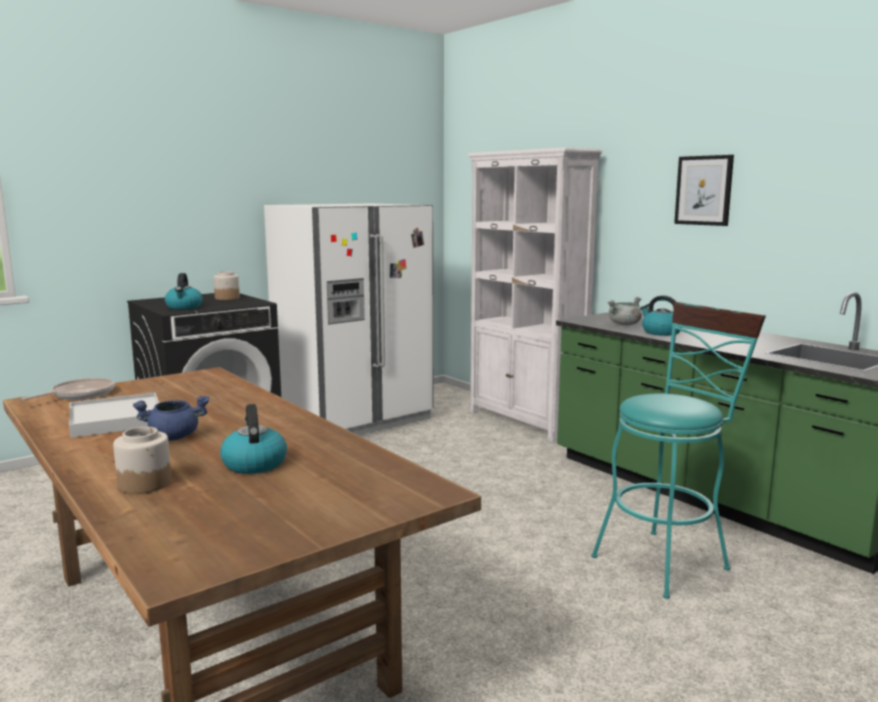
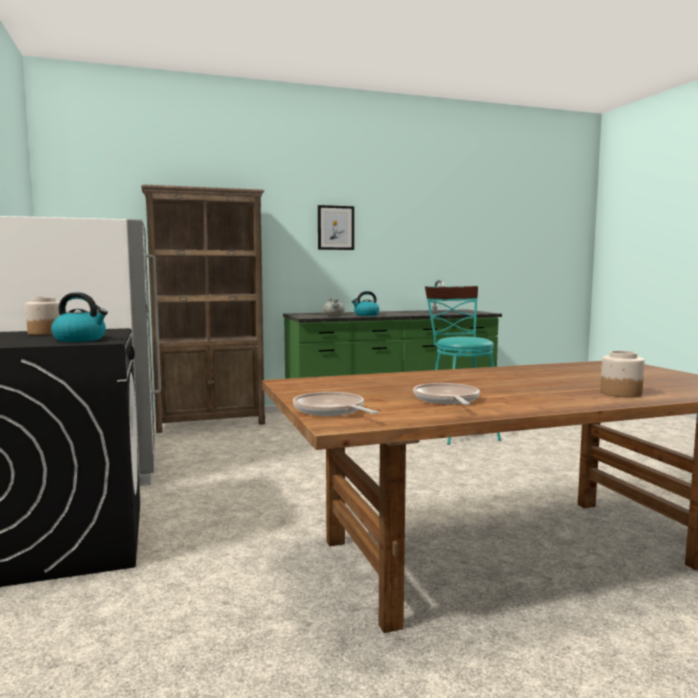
camera: 70 degrees left, 5 degrees down
white tray [69,393,159,438] -> frying pan [413,383,480,405]
blue cooking pot [133,396,210,441] -> none
kettle [220,404,287,474] -> none
white bookcase [468,147,602,443] -> brown bookcase [141,184,265,433]

